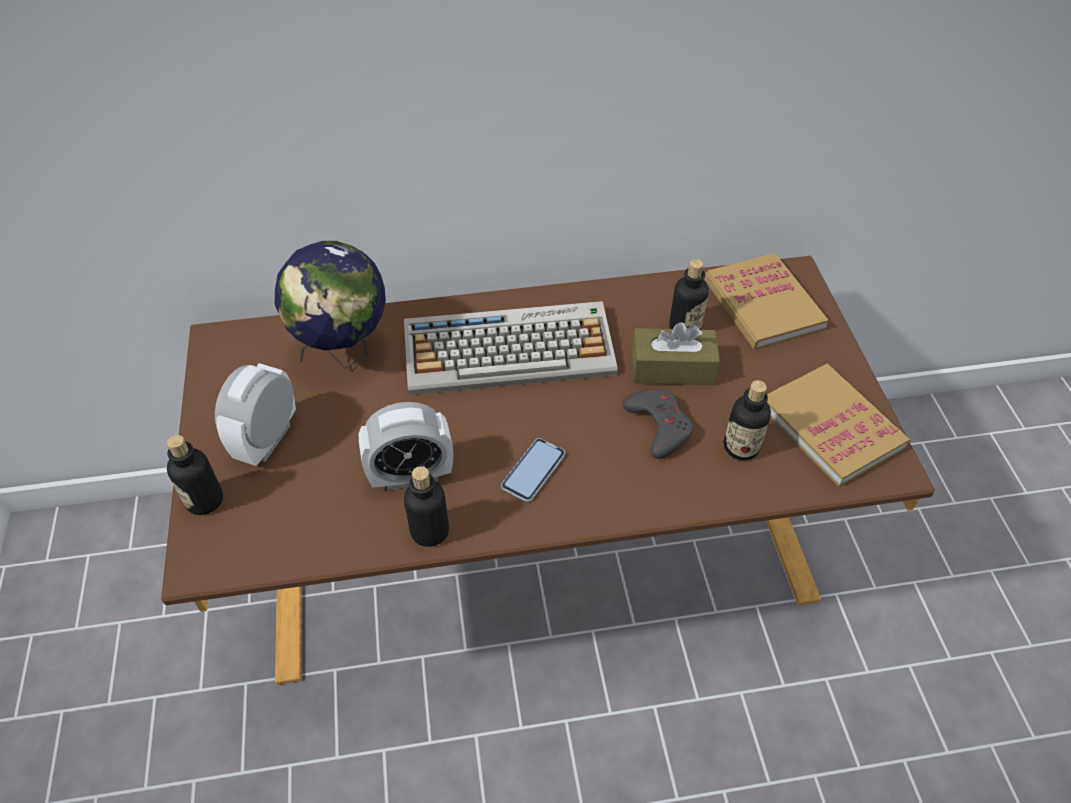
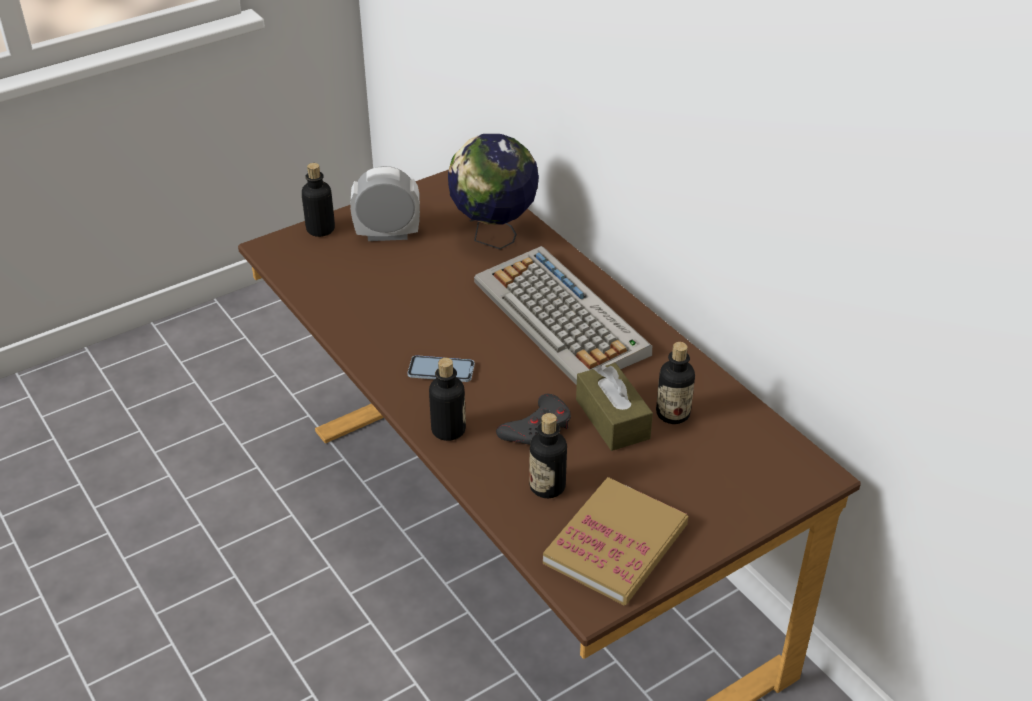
camera: 65 degrees right, 10 degrees down
alarm clock [359,402,453,491] -> none
bottle [404,466,449,547] -> bottle moved to [429,358,466,441]
book [704,253,829,350] -> none

